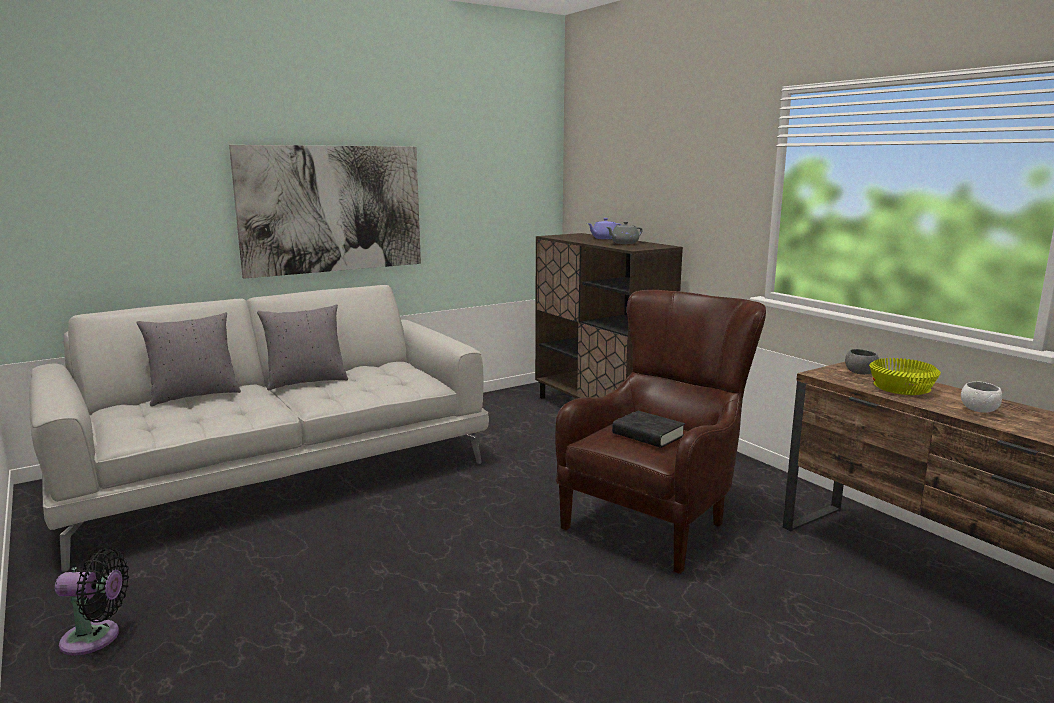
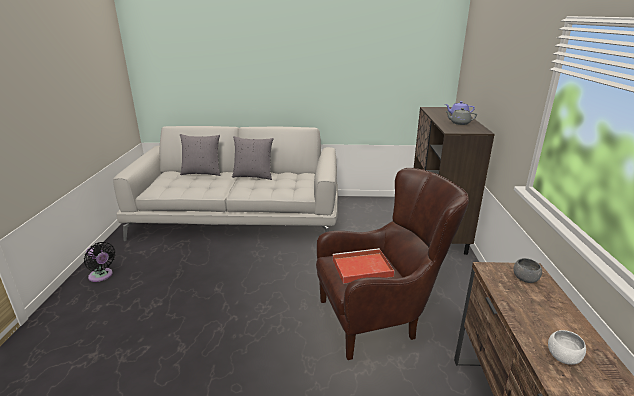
camera: 35 degrees right, 10 degrees up
picture [229,145,421,279] -> none
black book [612,410,685,448] -> red tray [333,248,394,284]
yellow bowl [869,358,941,395] -> none

